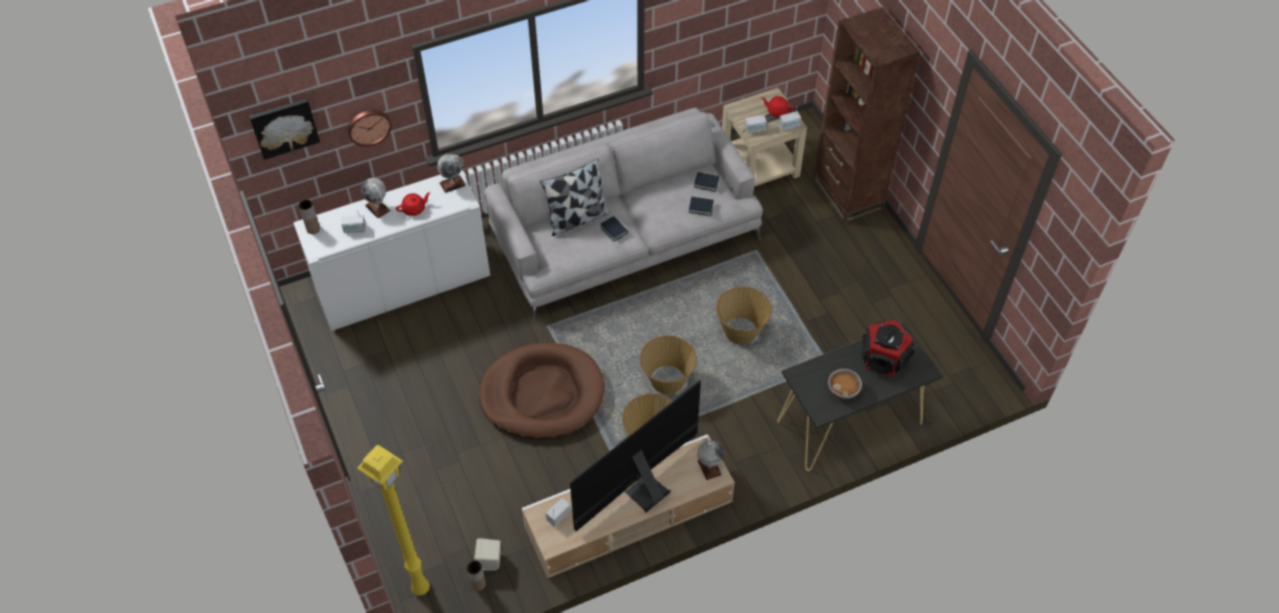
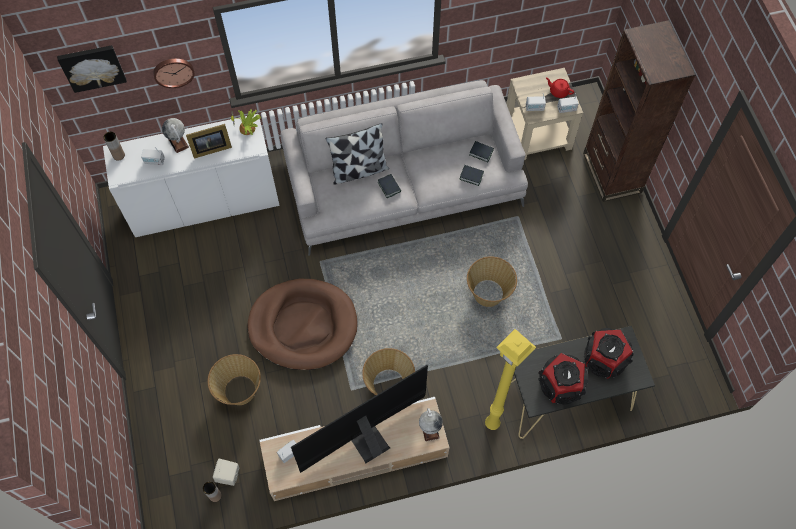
camera: 10 degrees right, 10 degrees up
yellow floor lamp [357,445,430,596] -> yellow floor lamp moved to [485,329,536,430]
red teapot [396,192,431,216] -> picture frame [186,124,232,159]
globe [437,154,466,193] -> potted plant [231,109,261,135]
basket [639,336,697,394] -> basket moved to [208,354,261,405]
bowl [828,369,862,399] -> speaker [538,353,588,405]

